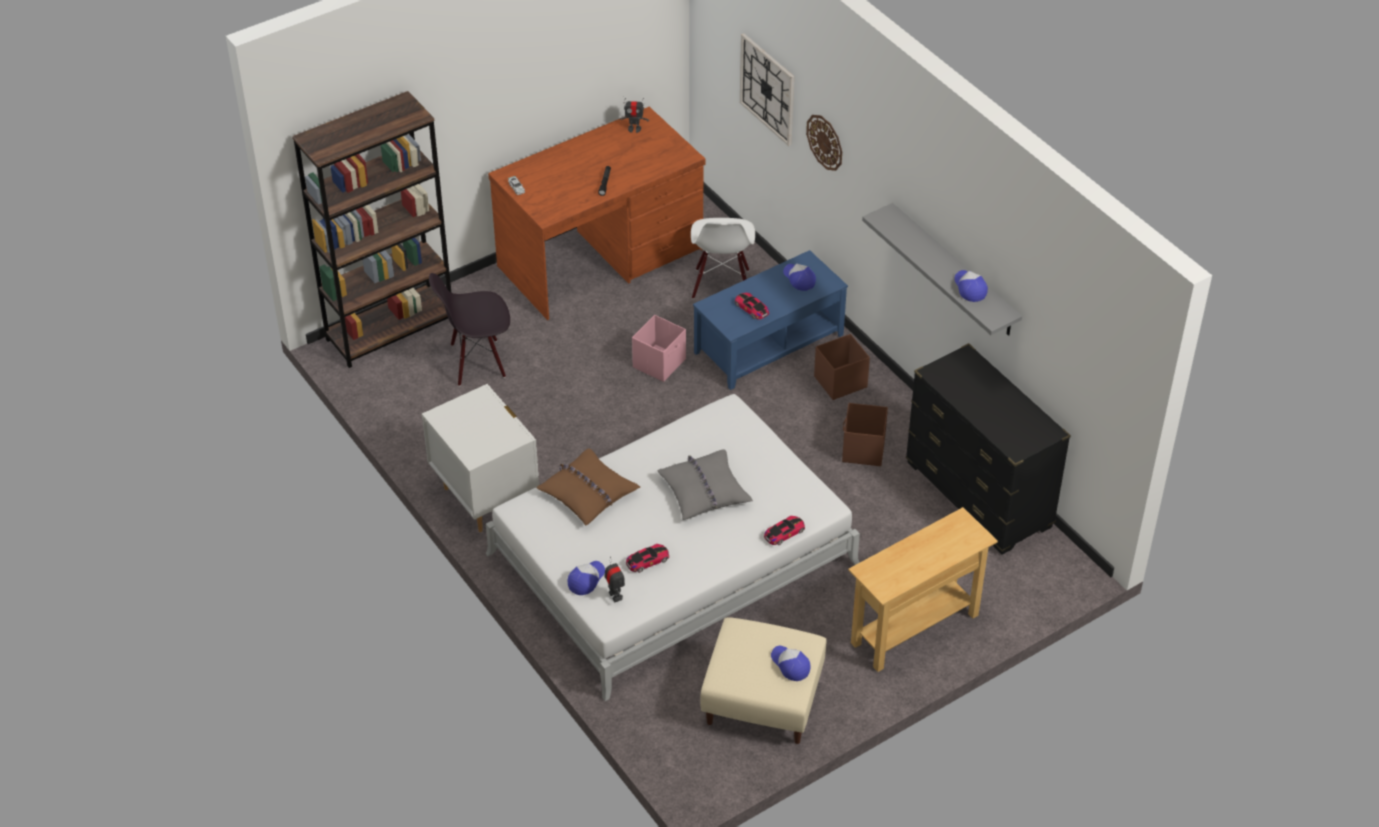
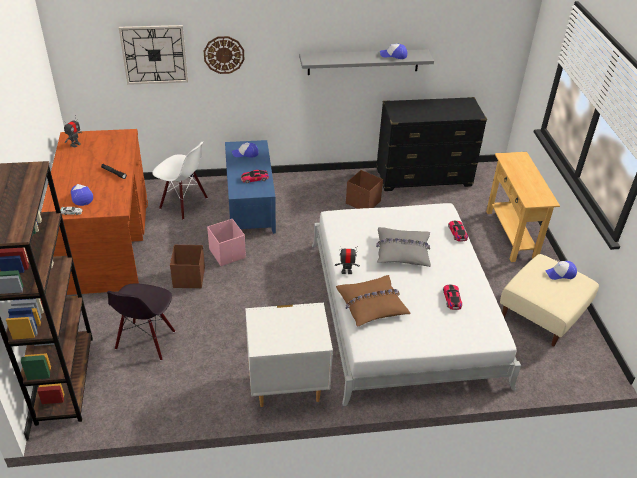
camera: 65 degrees left, 5 degrees down
cap [568,561,605,595] -> cap moved to [71,184,93,206]
toy robot [604,557,625,602] -> toy robot moved to [335,246,360,274]
brown storage box [814,334,870,400] -> brown storage box moved to [170,245,205,288]

